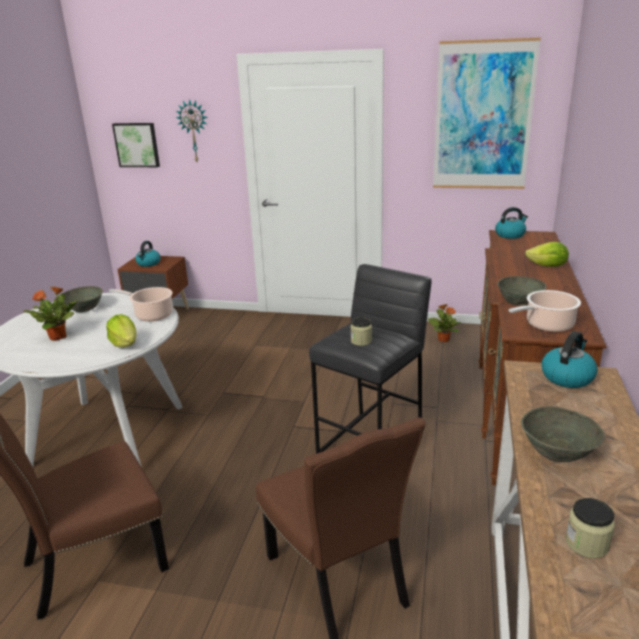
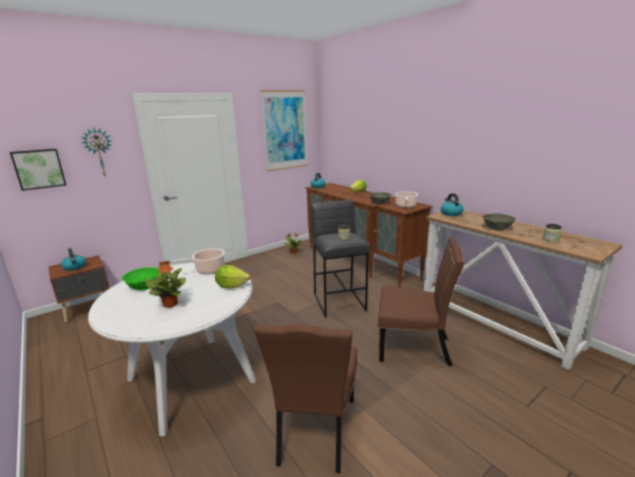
camera: 50 degrees left, 5 degrees down
grey bowl [64,286,103,312] -> green bowl [121,267,160,291]

